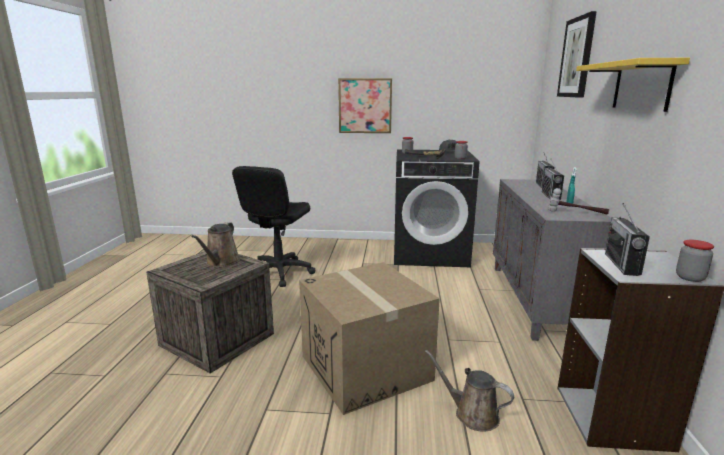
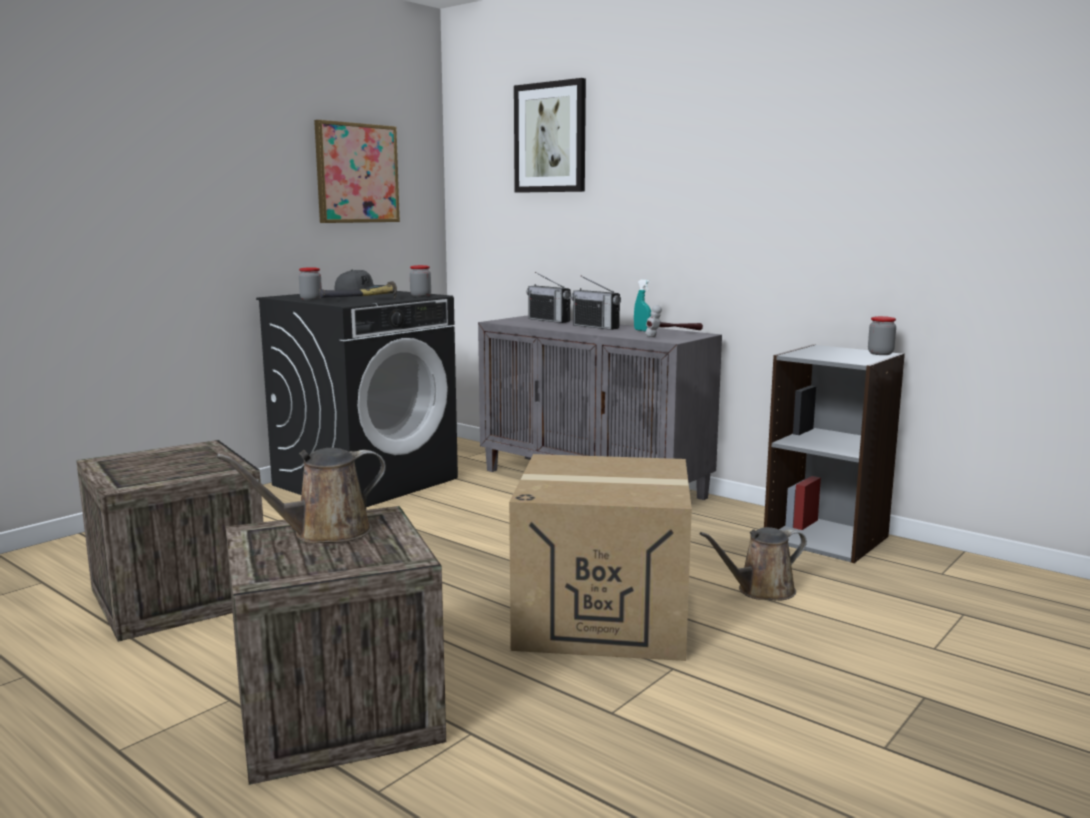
camera: 55 degrees left, 5 degrees down
brown watering can [191,222,240,267] -> brown watering can turned 105 degrees clockwise [216,448,386,543]
black office chair [232,166,315,287] -> crate [76,440,263,642]
picture [338,78,392,133] -> picture moved to [314,120,400,223]
yellow shelf [576,58,690,112] -> none
radio [605,203,650,276] -> none

